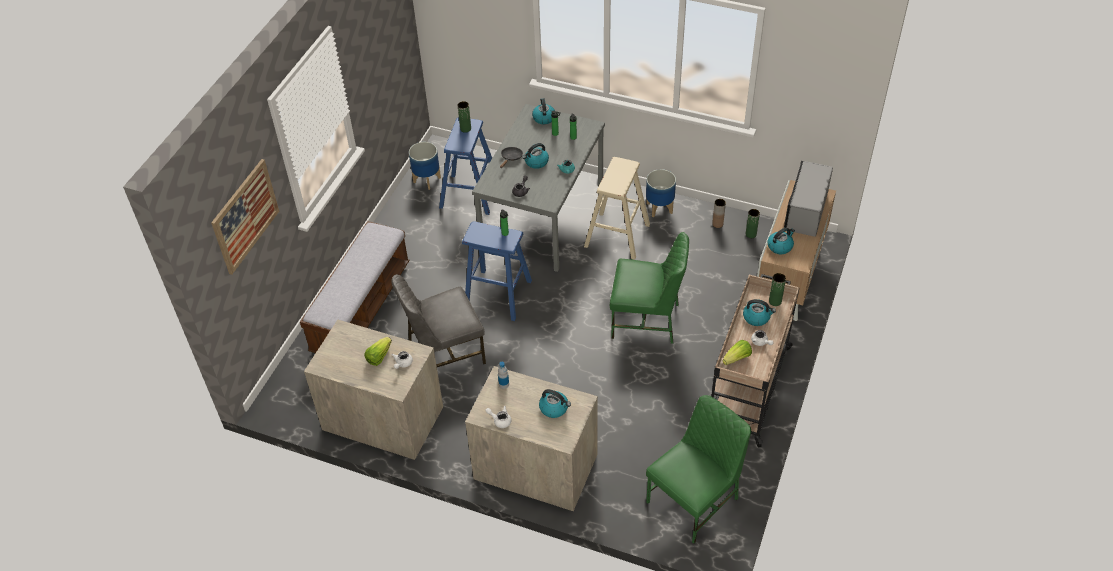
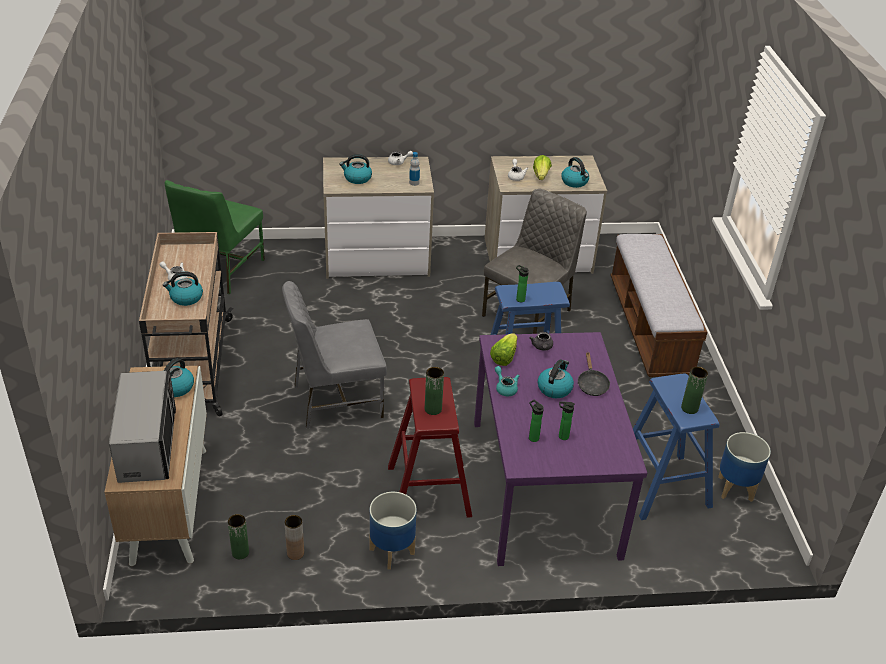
camera: 150 degrees right, 10 degrees down
picture [211,159,279,275] -> none
grey dining table [472,104,605,272] -> purple dining table [474,332,647,566]
kettle [532,98,555,124] -> kettle moved to [561,157,589,188]
beige stool [584,157,650,260] -> red stool [388,377,472,518]
green chair [610,232,689,344] -> grey chair [282,281,387,429]
lettuce [723,340,752,365] -> lettuce moved to [490,333,517,366]
green vase [769,273,786,306] -> green vase moved to [425,367,444,415]

